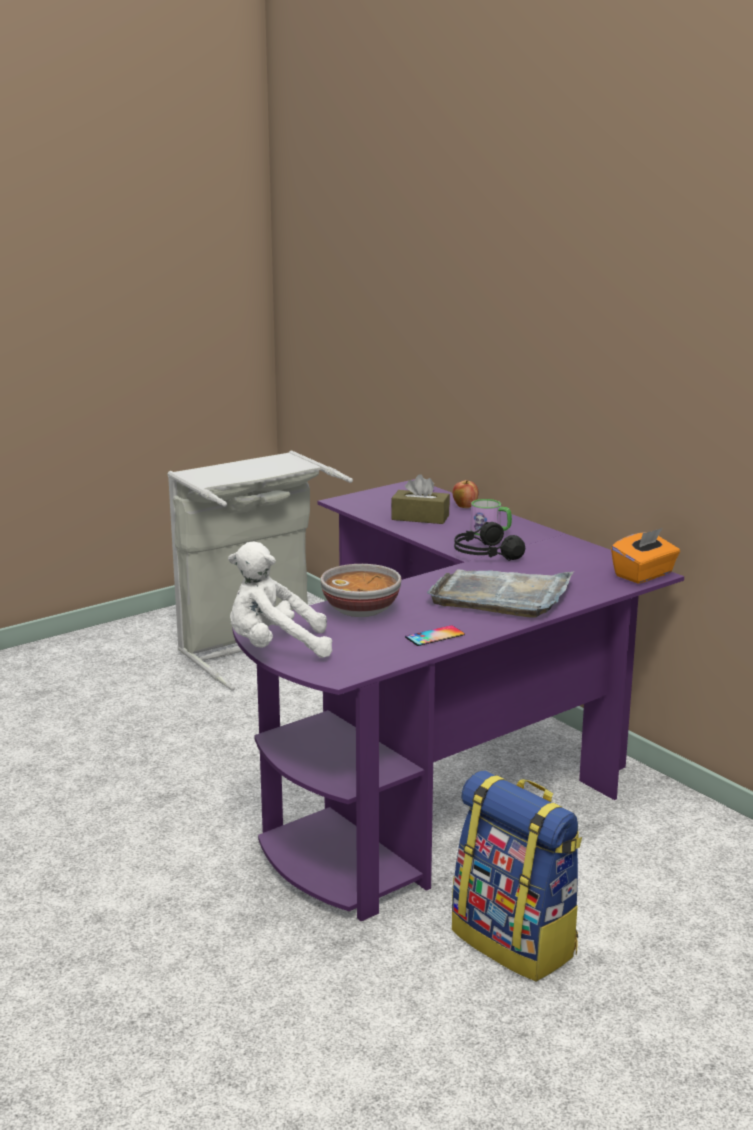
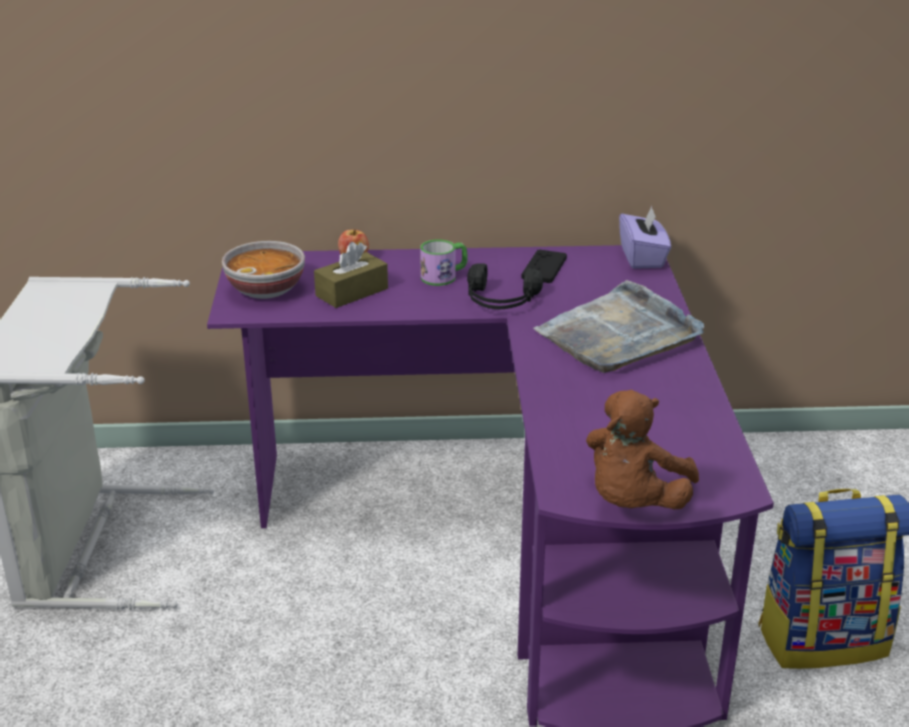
camera: 55 degrees left, 10 degrees up
white plush toy [228,541,332,658] -> brown plush toy [586,390,699,509]
bowl [320,564,402,617] -> bowl moved to [222,241,305,299]
phone [405,625,465,646] -> none
orange tissue box [611,528,680,584] -> purple tissue box [619,206,671,269]
none -> black game controller [521,249,567,283]

